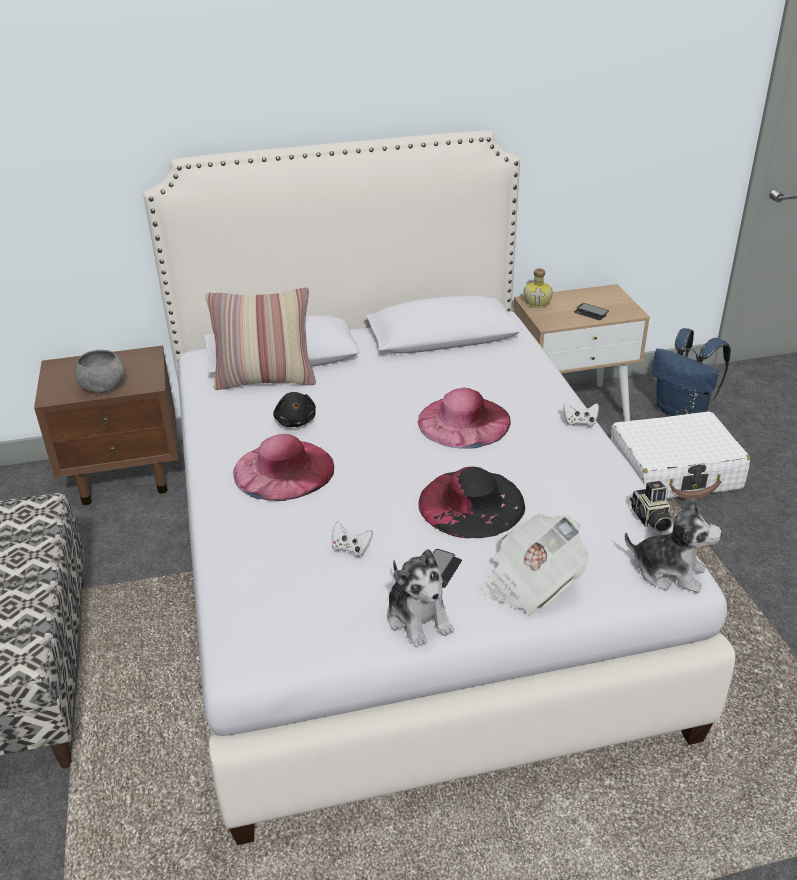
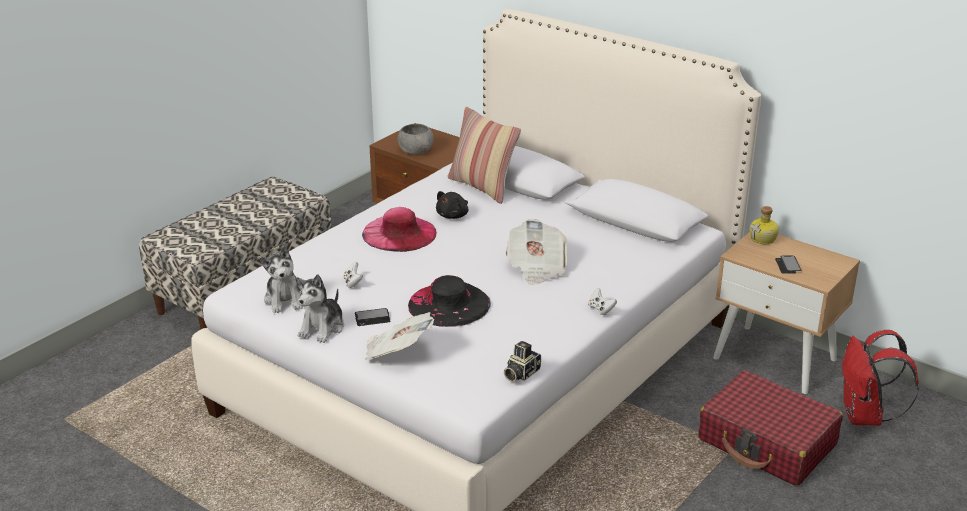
camera: 50 degrees right, 5 degrees down
pink hat [418,388,511,448] -> newspaper [505,219,567,285]
white suitcase [611,411,750,500] -> red suitcase [698,370,843,486]
plush toy [625,499,722,593] -> plush toy moved to [260,246,303,313]
blue backpack [651,328,731,416] -> red backpack [842,330,919,426]

